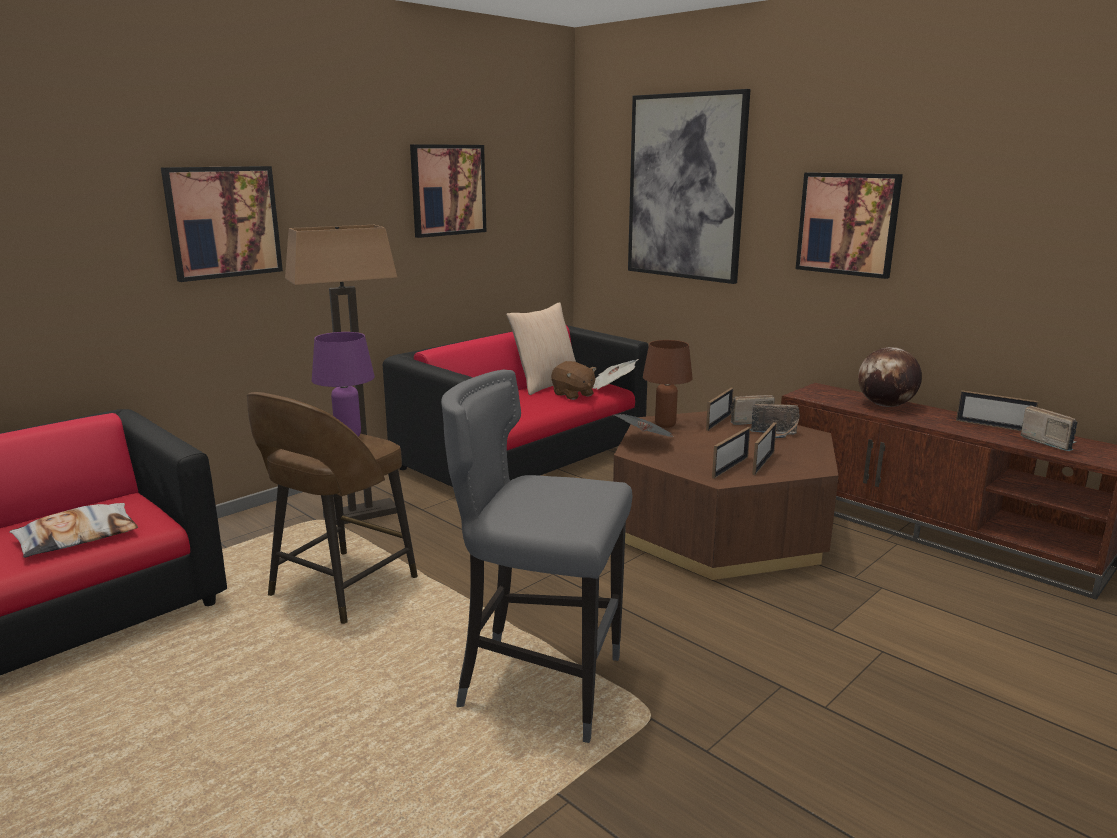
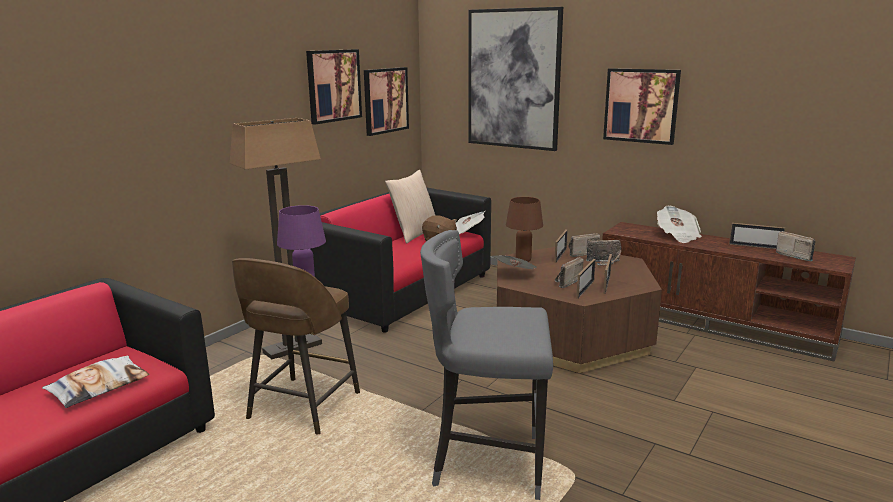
camera: 10 degrees left, 0 degrees up
picture [161,166,283,282] -> picture moved to [364,67,409,136]
globe [858,347,922,407] -> newspaper [657,206,702,243]
none -> radio [555,257,584,288]

